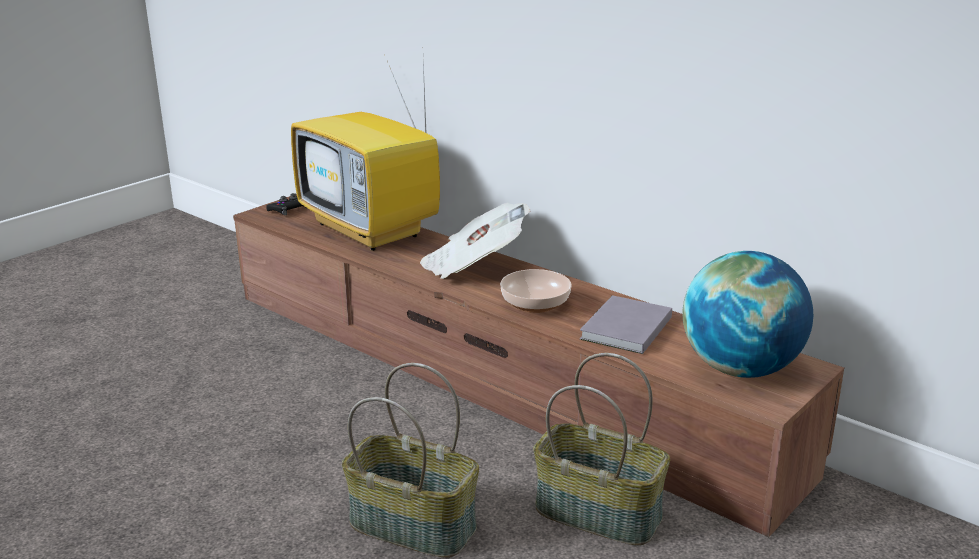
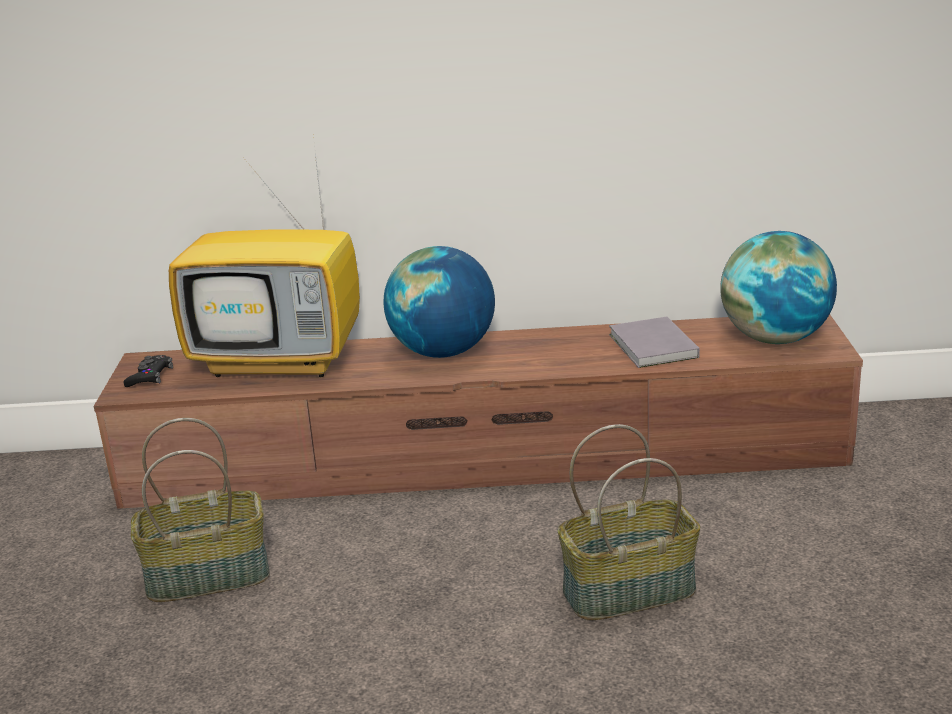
camera: 40 degrees left, 0 degrees up
newspaper [420,203,530,279] -> globe [383,246,495,358]
bowl [500,269,572,313] -> none
basket [533,353,670,546] -> basket moved to [131,418,270,602]

